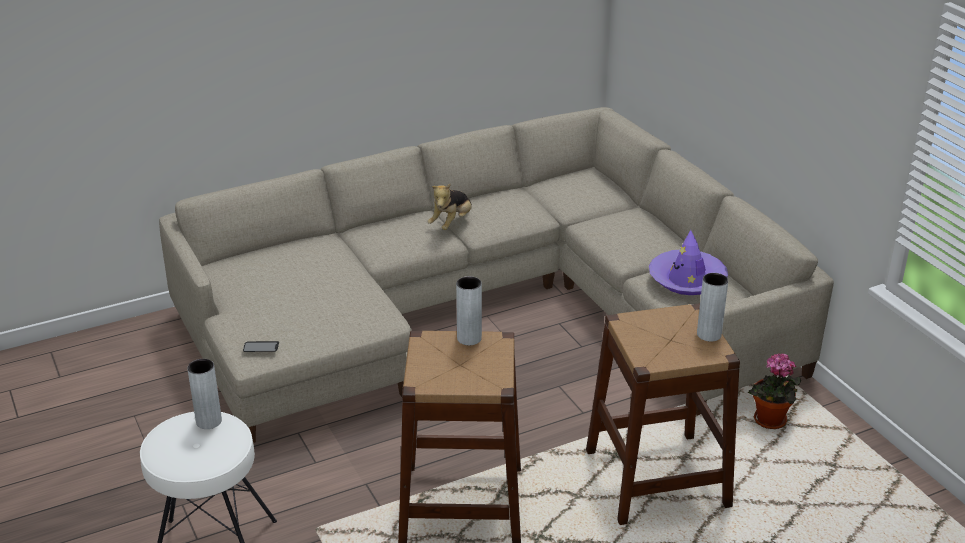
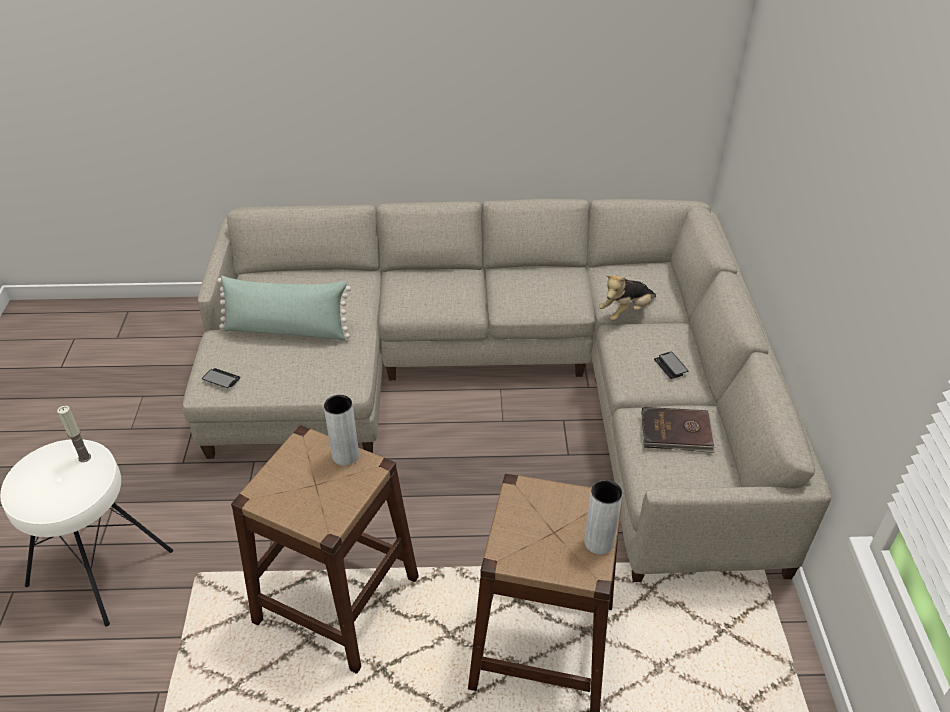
camera: 25 degrees right, 10 degrees up
grey vase [187,359,222,429] -> candle [57,406,91,462]
plush toy [427,184,472,230] -> plush toy moved to [599,275,656,321]
purple hat [649,230,728,295] -> brown book [641,407,716,453]
potted plant [748,353,801,429] -> none
none -> green pillow [217,276,351,340]
none -> phone [654,352,689,379]

